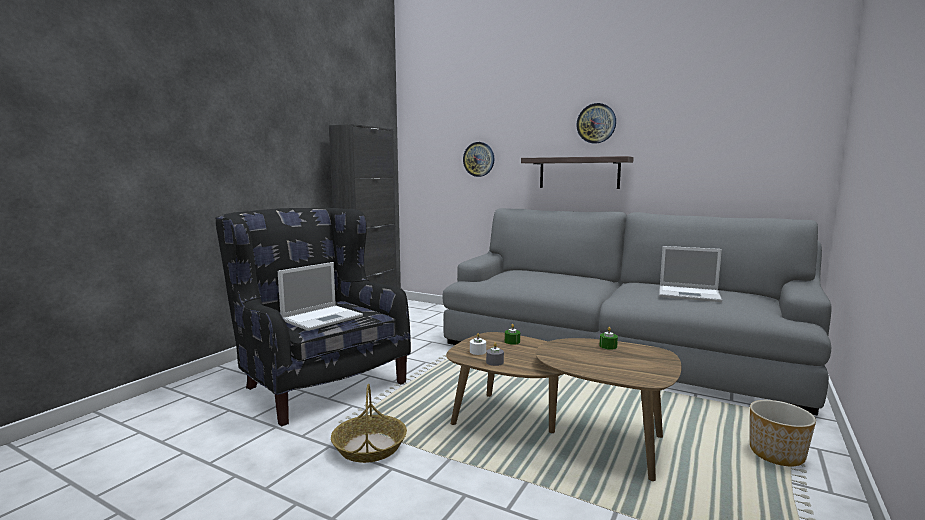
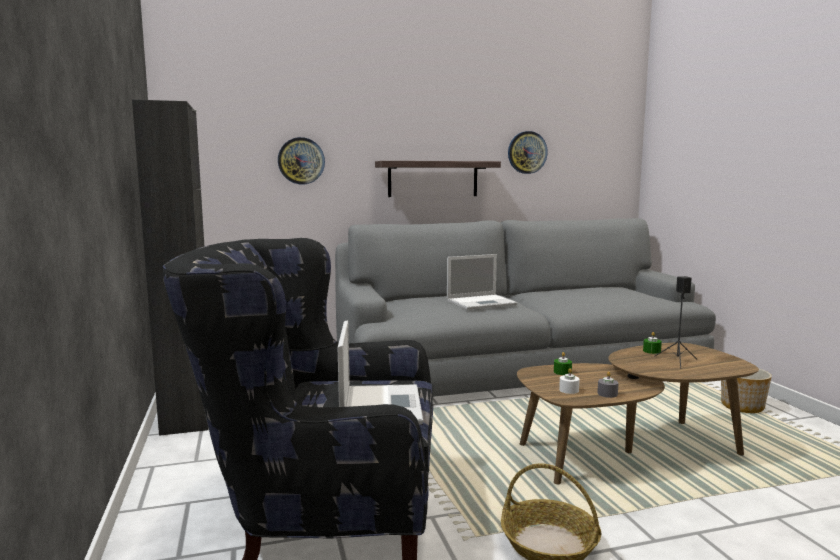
camera: 45 degrees left, 0 degrees up
wall clock [576,103,616,144] -> wall clock moved to [508,131,548,174]
laptop [659,246,722,302] -> laptop moved to [447,254,518,310]
none -> black speaker [655,276,697,368]

